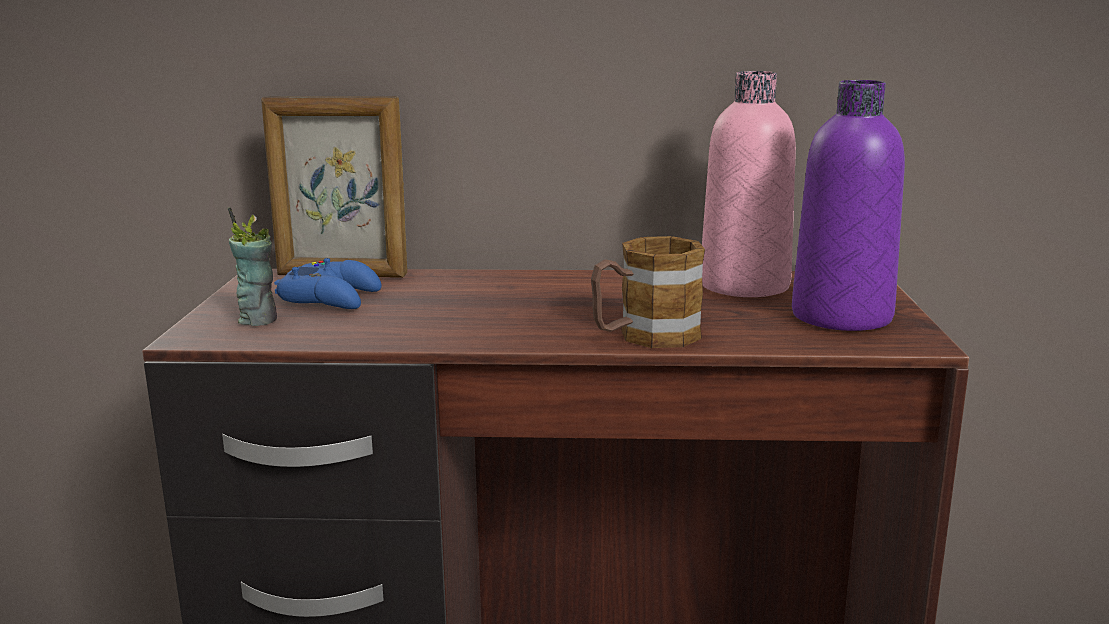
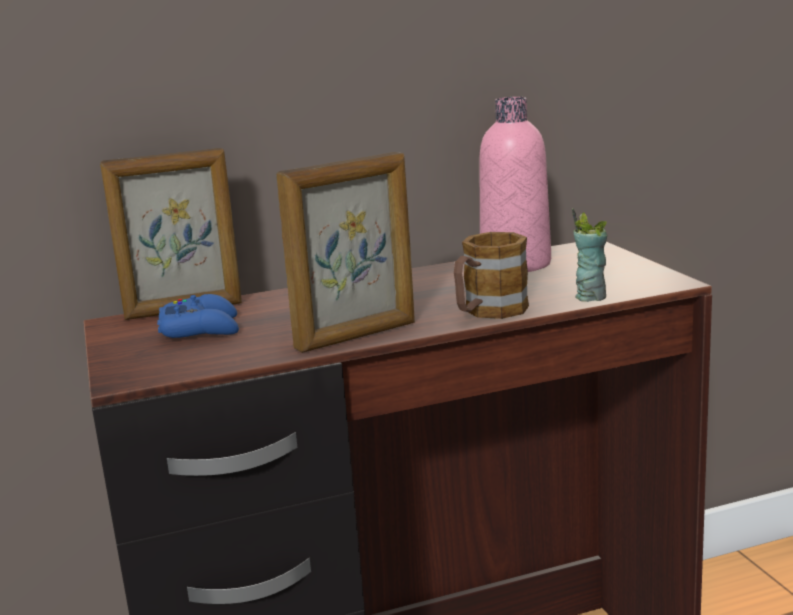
camera: 20 degrees left, 0 degrees up
cup [228,207,277,326] -> cup moved to [572,208,607,302]
purple bottle [792,80,905,331] -> none
none -> picture frame [277,152,415,353]

